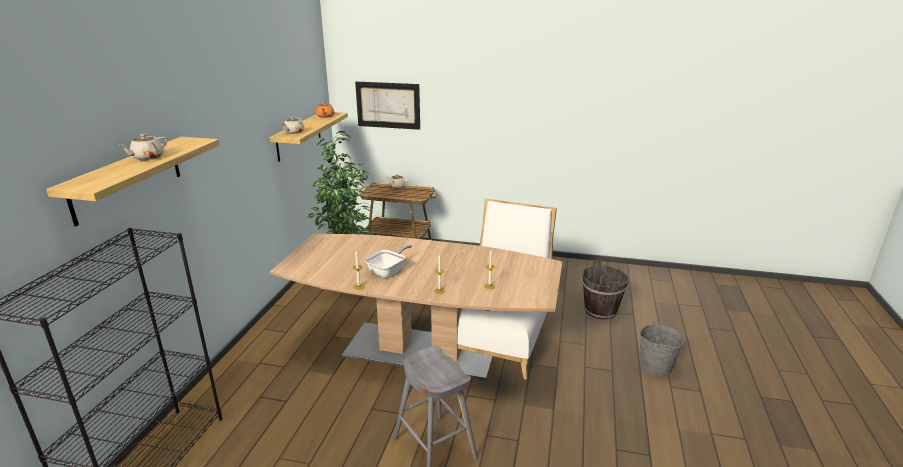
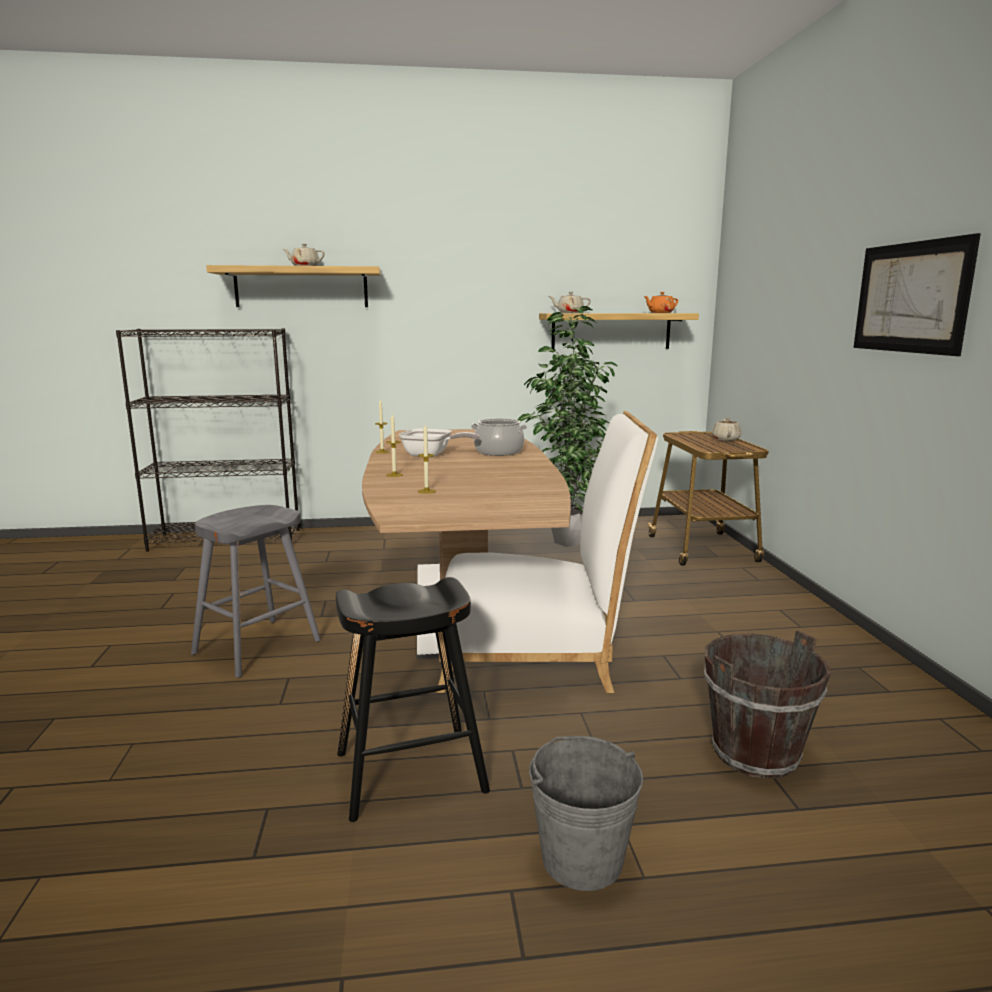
camera: 70 degrees right, 10 degrees down
picture [355,82,420,130] -> picture moved to [854,233,981,356]
none -> black stool [336,577,490,822]
none -> cooking pot [471,418,527,456]

